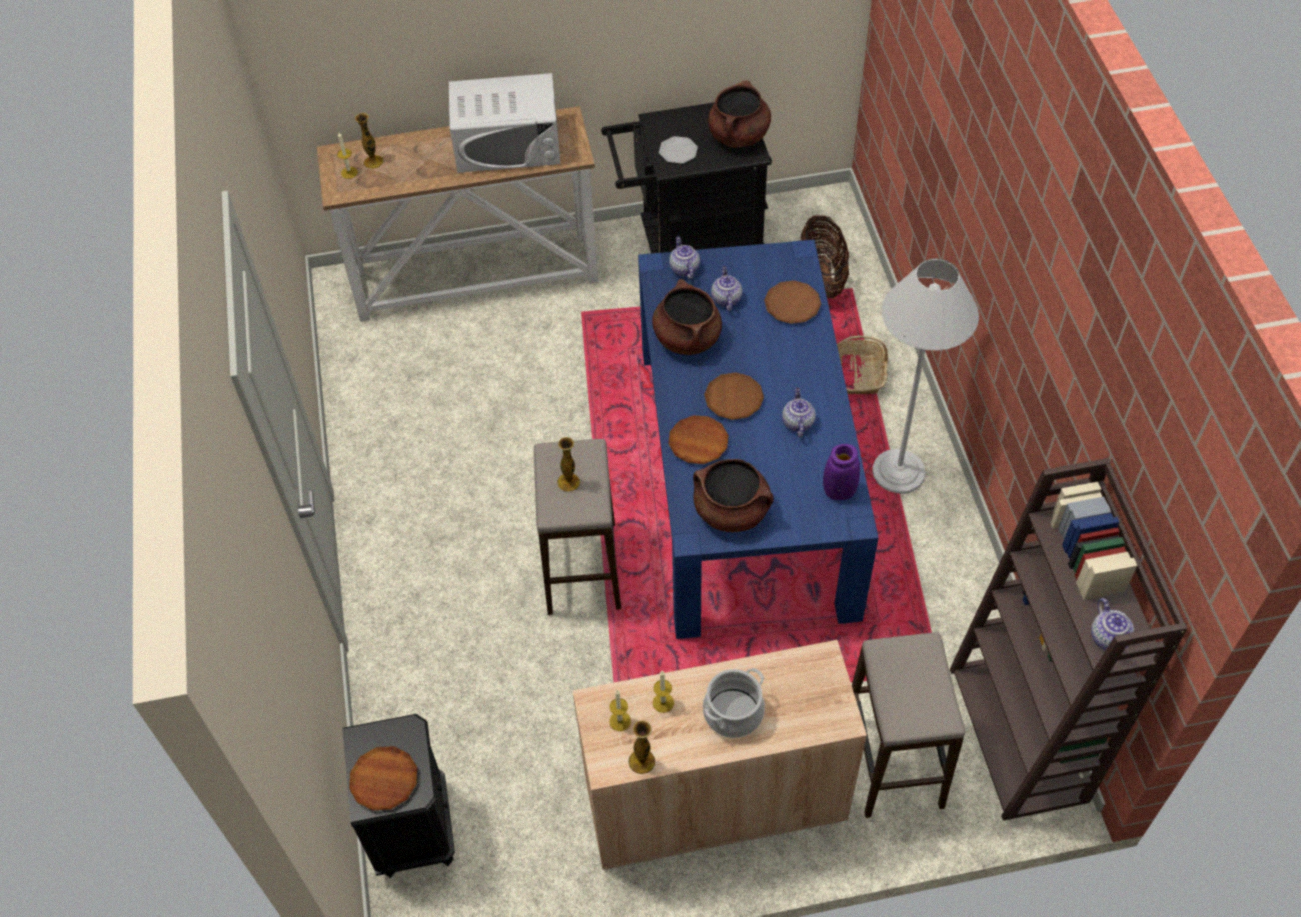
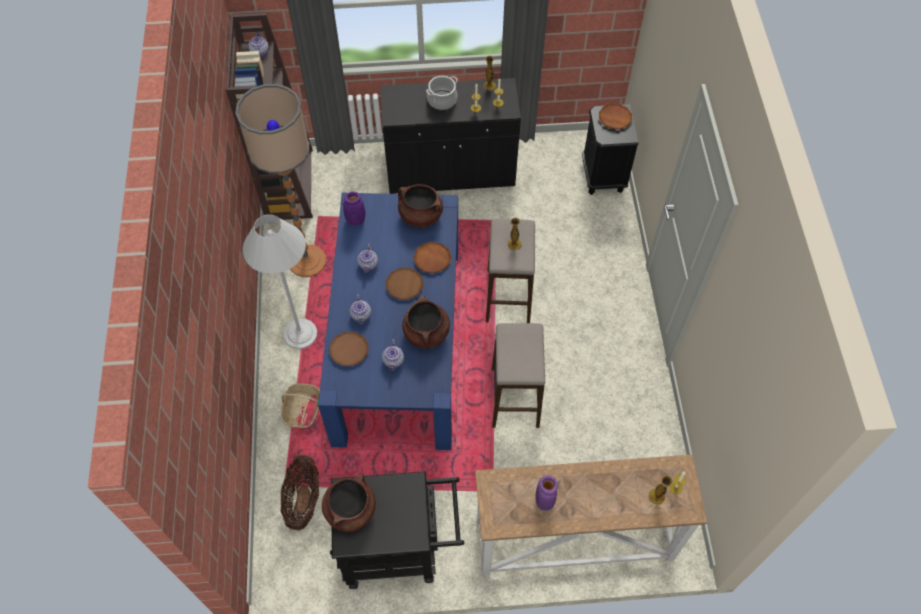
camera: 175 degrees left, 5 degrees up
white microwave [449,73,560,173] -> purple vase [536,475,558,511]
beige cabinet [572,640,867,870] -> black cabinet [381,78,521,194]
plate [659,136,698,164] -> none
teapot [669,236,700,279] -> teapot moved to [350,294,371,325]
stool [852,633,965,818] -> stool moved to [492,323,545,428]
none -> floor lamp [235,84,326,277]

